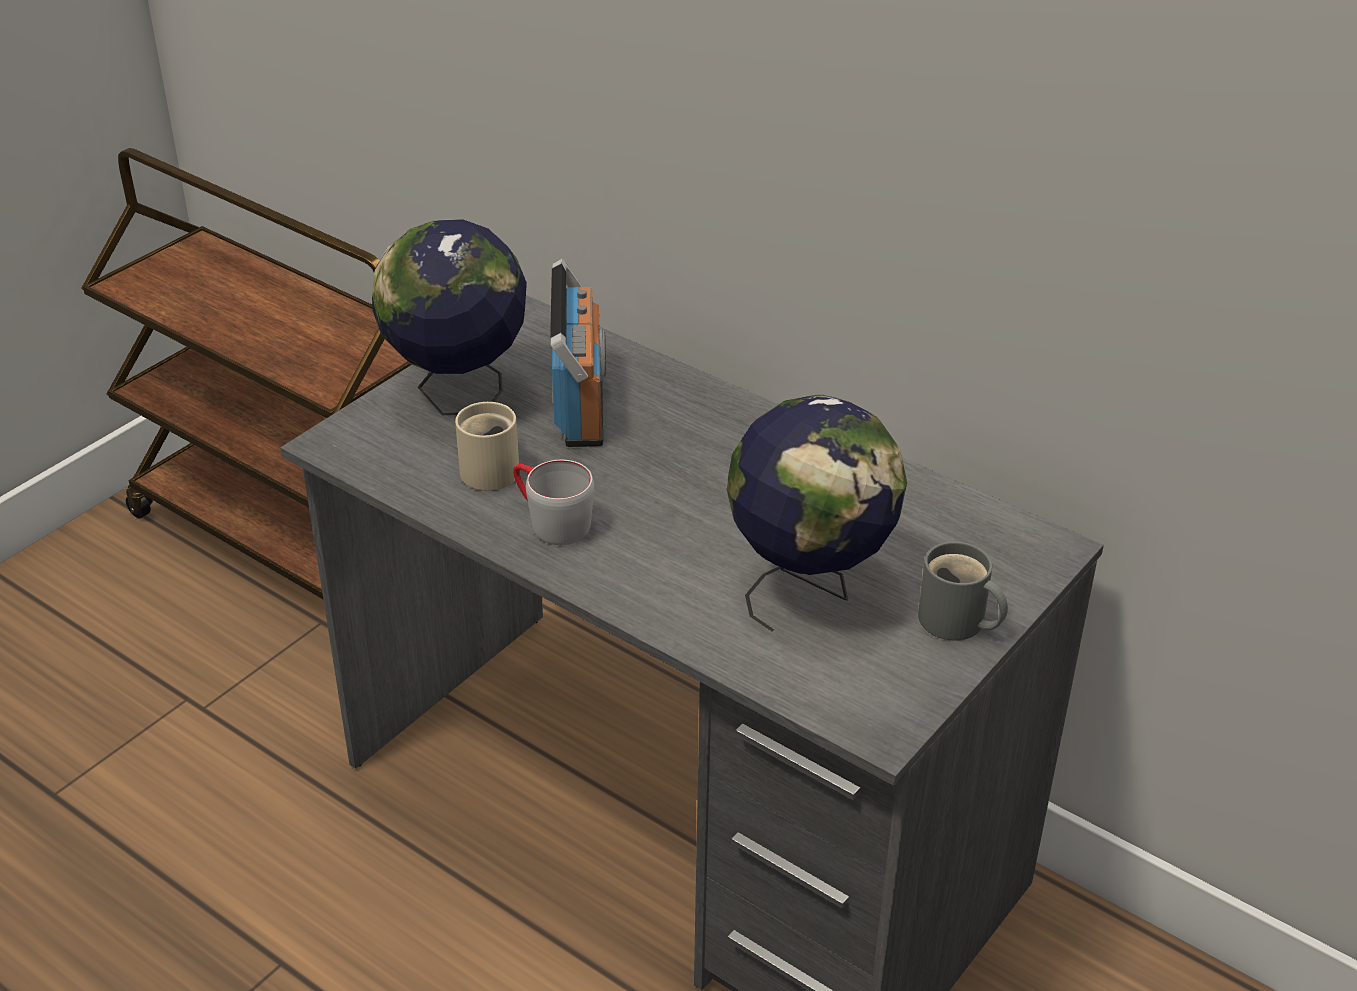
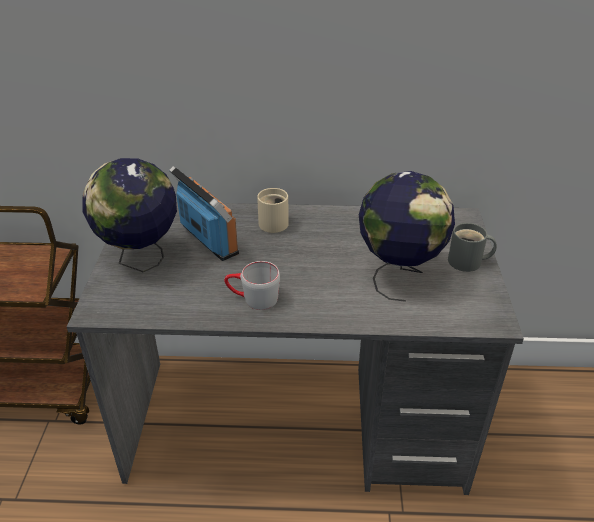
camera: 35 degrees left, 0 degrees up
beige mug [455,402,519,491] -> beige mug moved to [257,188,289,233]

